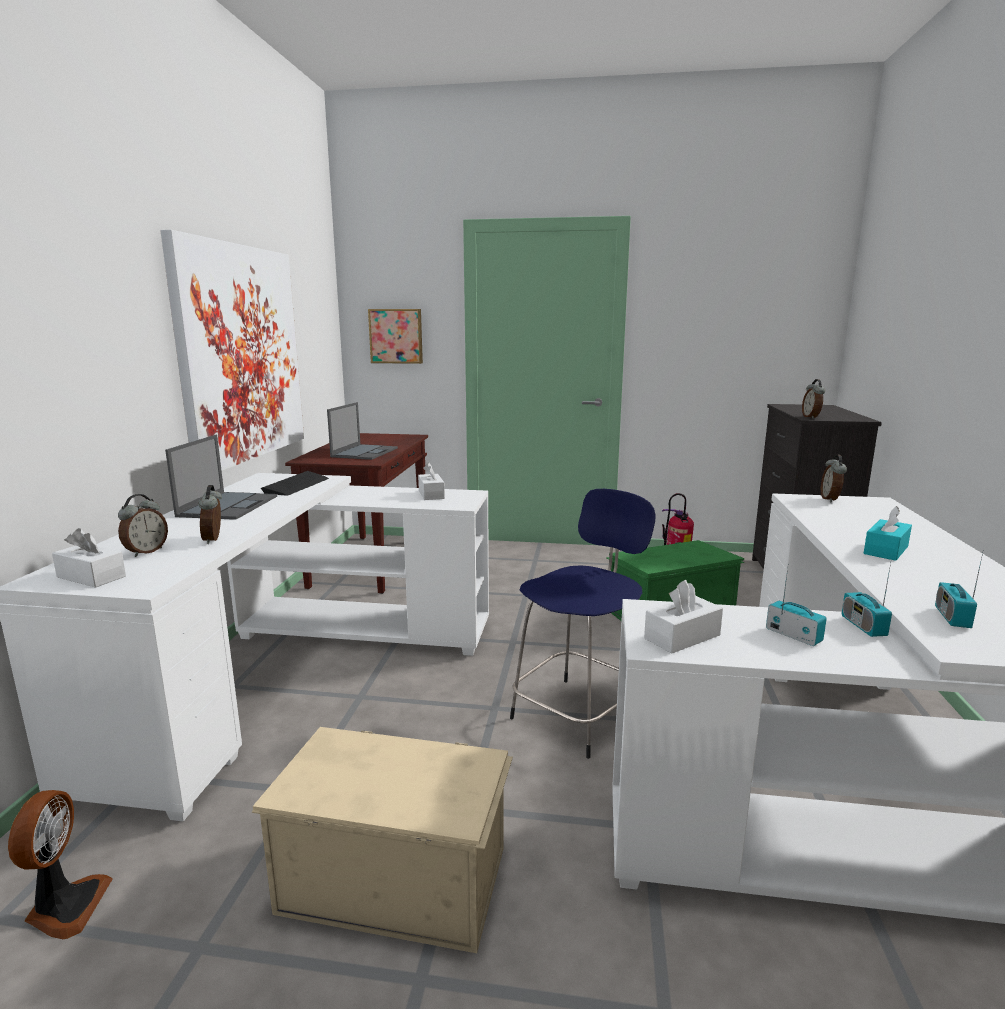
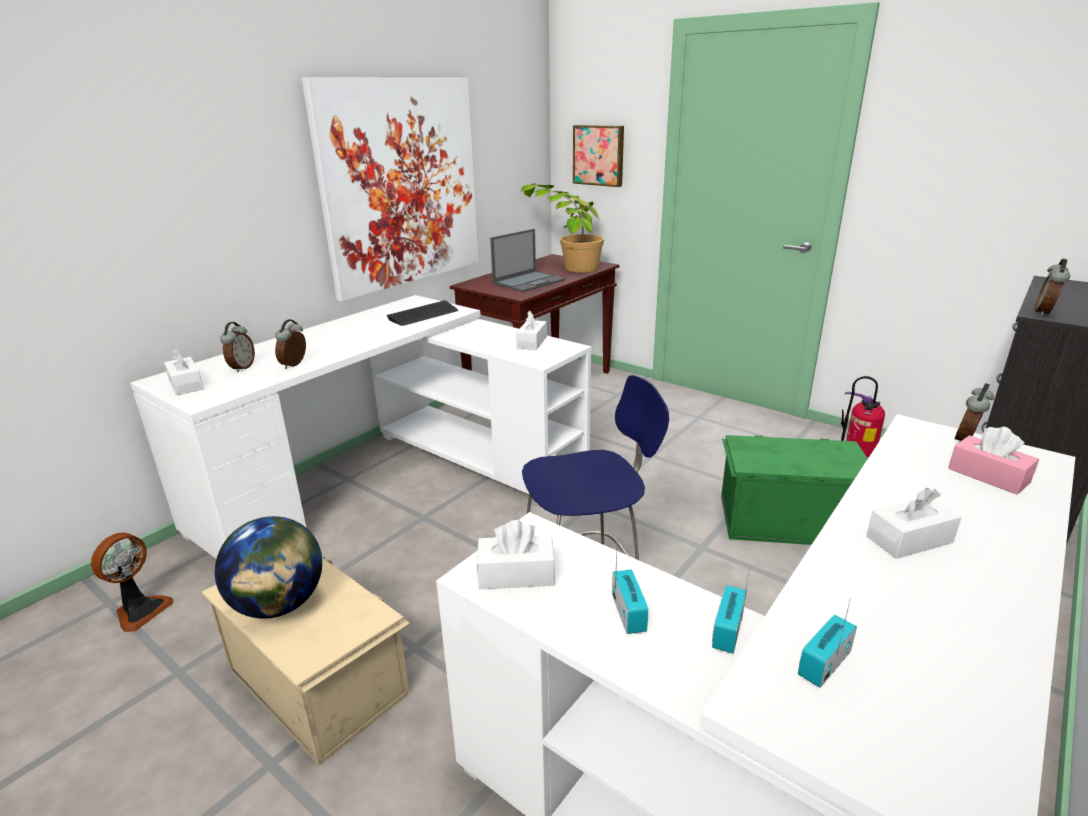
camera: 30 degrees right, 10 degrees up
alarm clock [118,494,168,557] -> alarm clock turned 45 degrees counterclockwise [220,322,255,372]
laptop [165,435,277,520] -> none
turquoise tissue box [864,506,912,561] -> white tissue box [866,488,962,559]
none -> globe [215,516,322,619]
none -> potted plant [520,184,604,273]
none -> pink tissue box [948,426,1039,495]

